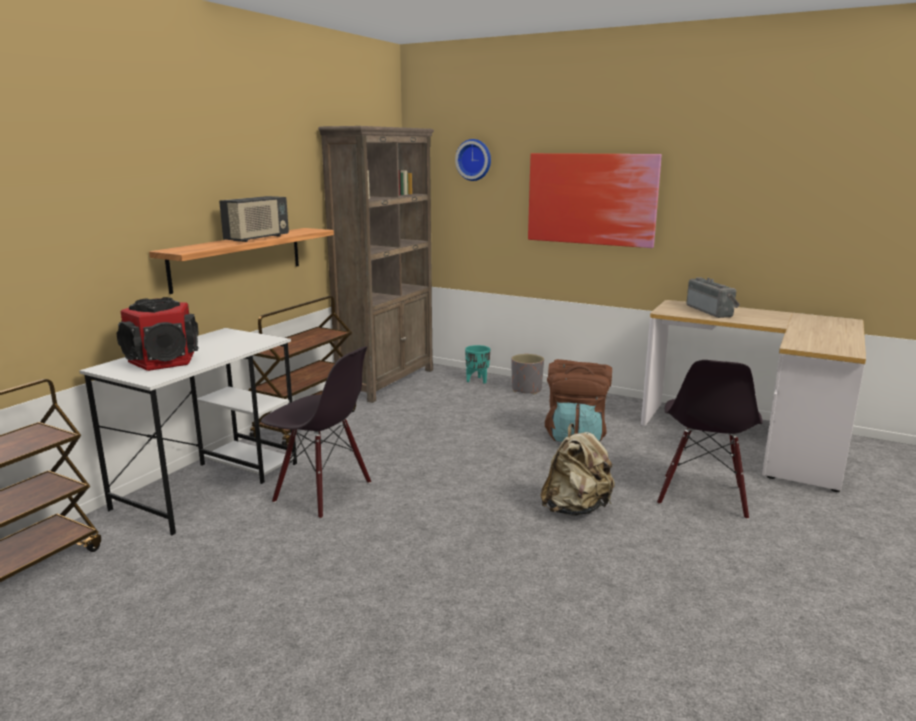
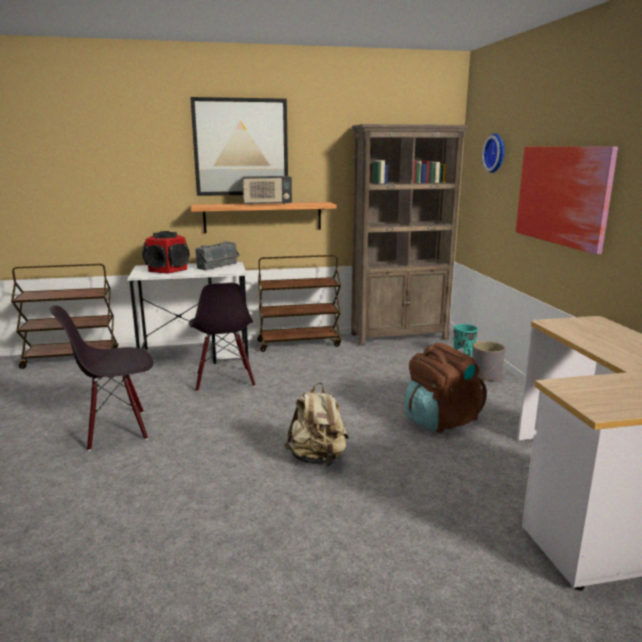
camera: 50 degrees right, 0 degrees up
black chair [657,360,762,520] -> black chair moved to [50,305,153,451]
radio [686,277,740,318] -> radio moved to [196,241,240,270]
none -> picture [190,97,288,196]

